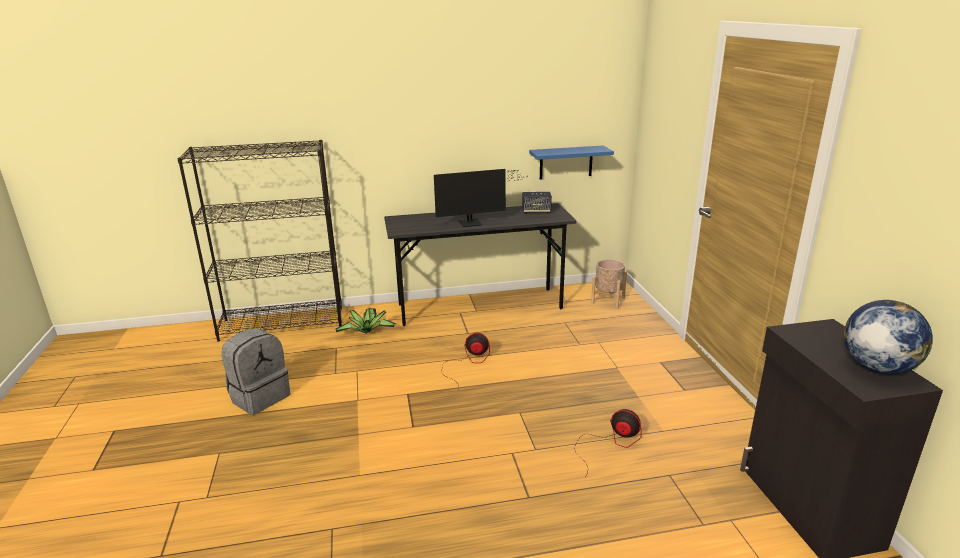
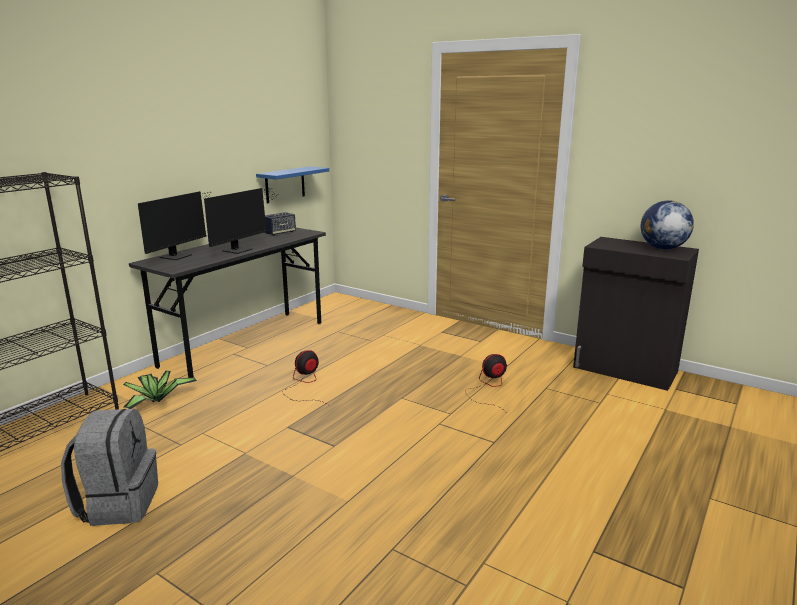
camera: 45 degrees left, 5 degrees down
beige planter [591,259,627,309] -> none
none -> monitor [138,191,211,260]

